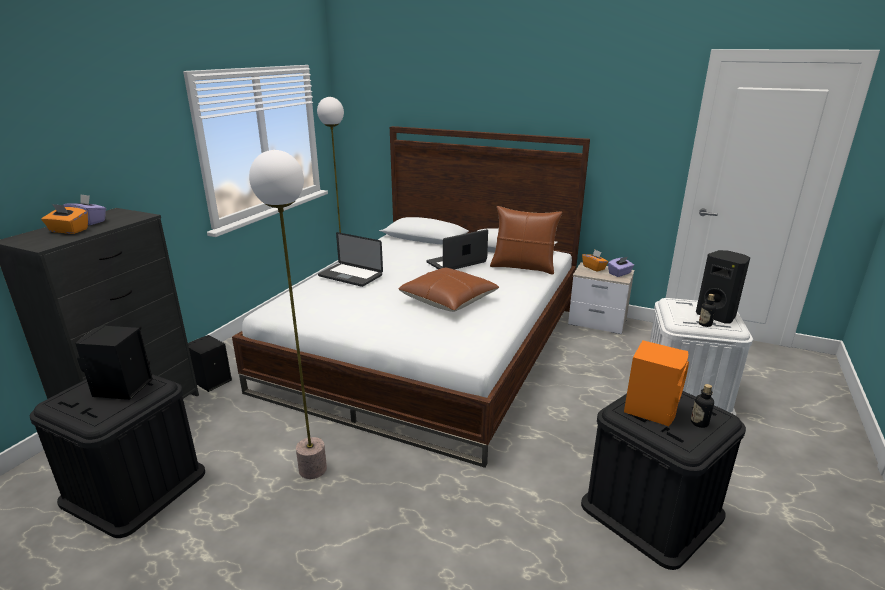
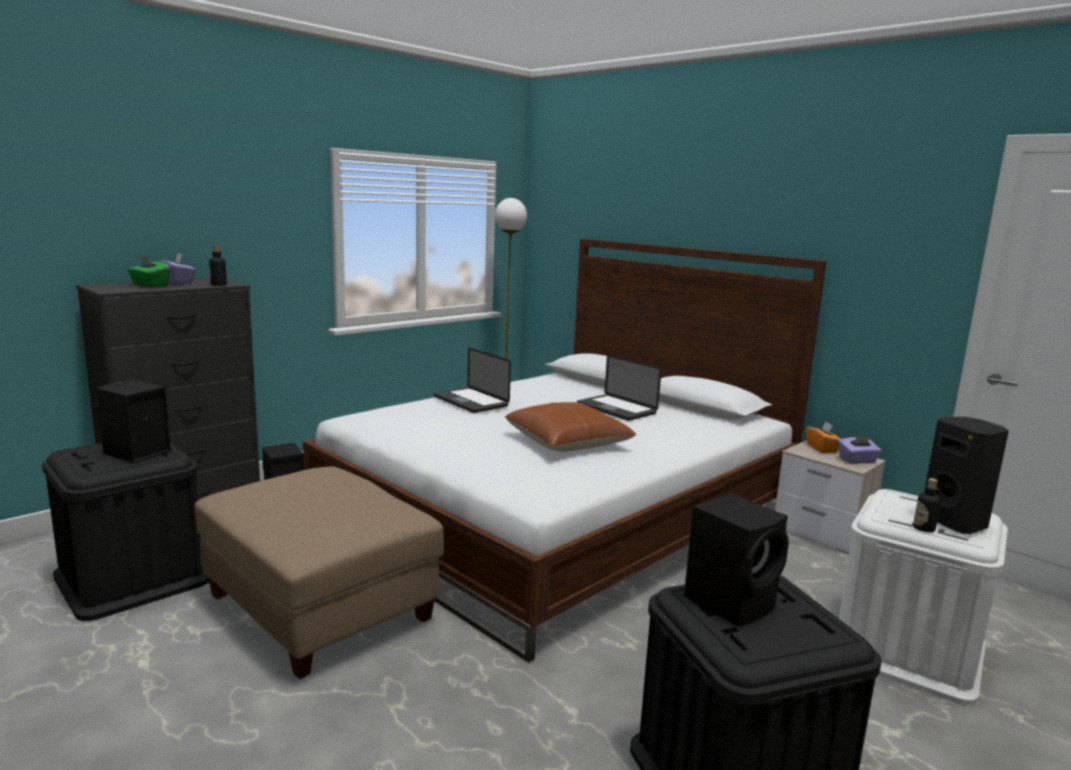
camera: 20 degrees right, 10 degrees down
orange tissue box [41,204,88,234] -> green tissue box [128,255,170,287]
floor lamp [249,150,327,479] -> beige ottoman [195,466,444,679]
laptop [427,229,488,270] -> laptop turned 120 degrees counterclockwise [577,355,662,421]
brown pillow [490,206,562,275] -> none
orange speaker [624,340,689,426] -> black speaker [684,493,789,627]
bottle [691,384,714,428] -> bottle moved to [209,245,227,286]

